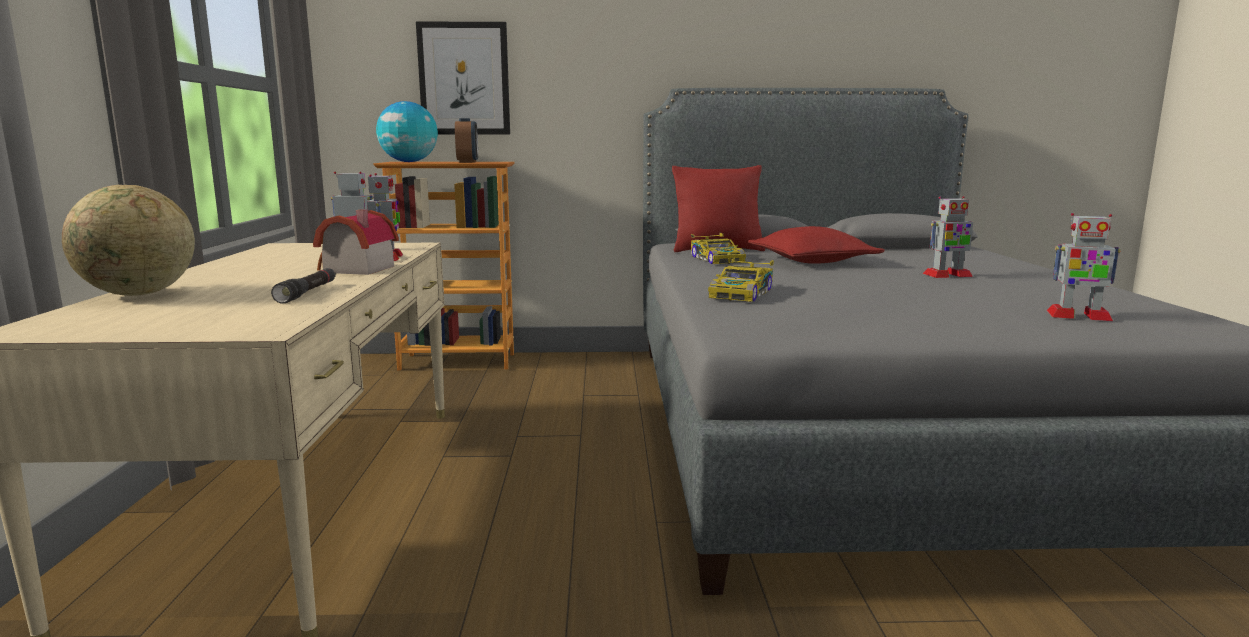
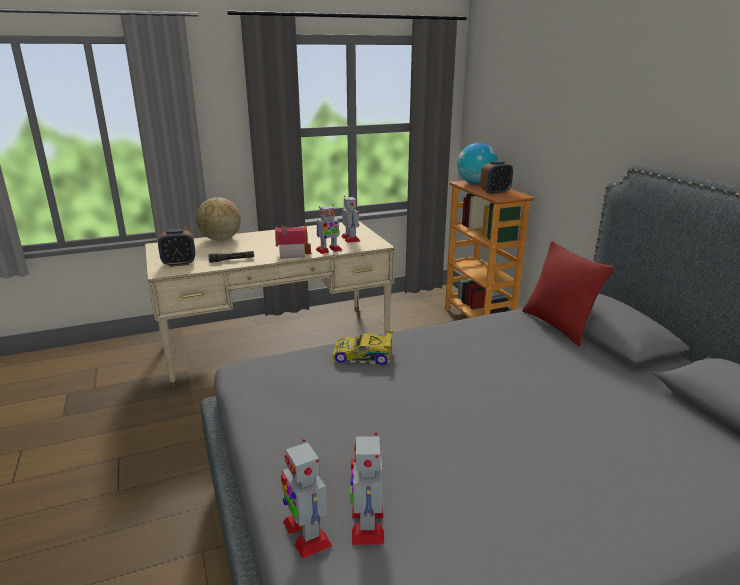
camera: 70 degrees right, 10 degrees up
picture [416,21,510,134] -> none
toy car [691,233,746,264] -> none
red pillow [748,226,885,264] -> none
toy robot [922,196,973,278] -> toy robot moved to [281,439,332,559]
none -> alarm clock [158,229,195,267]

